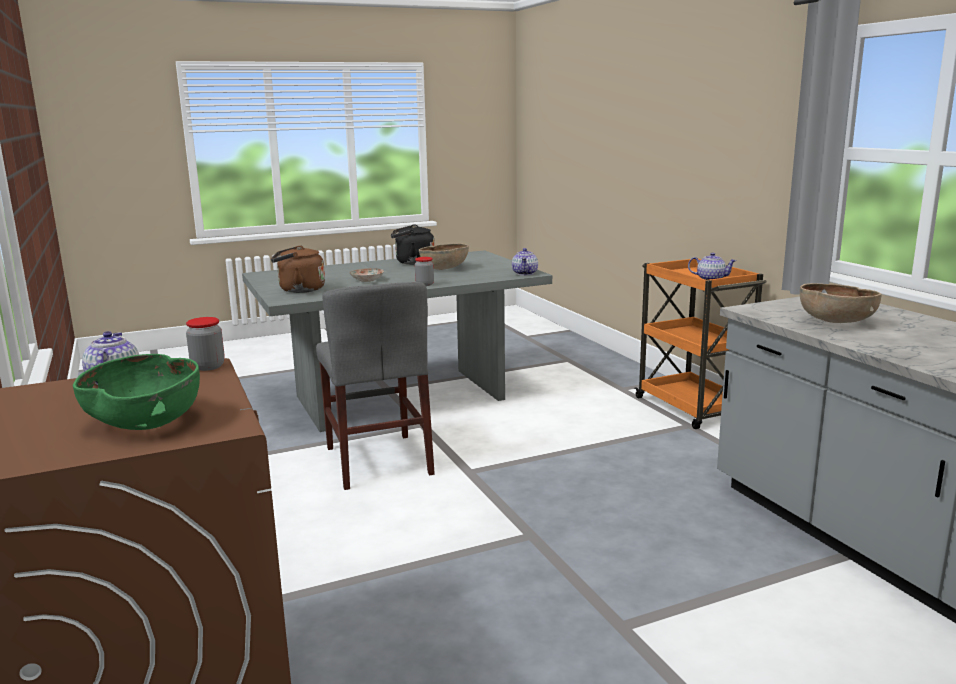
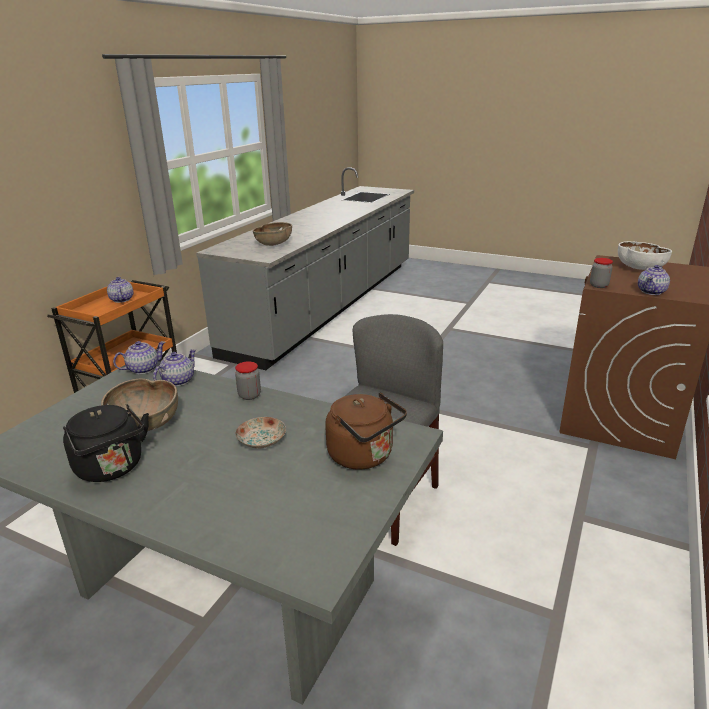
camera: 130 degrees left, 10 degrees up
green bowl [73,354,200,430] -> white bowl [618,241,672,270]
none -> teapot [153,349,196,386]

